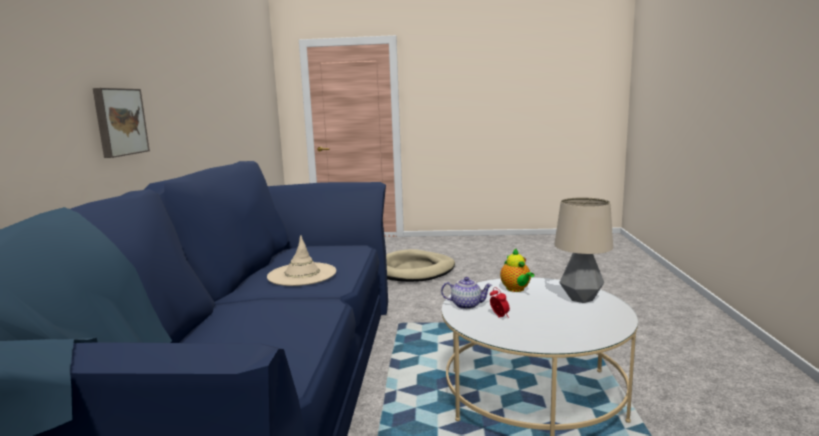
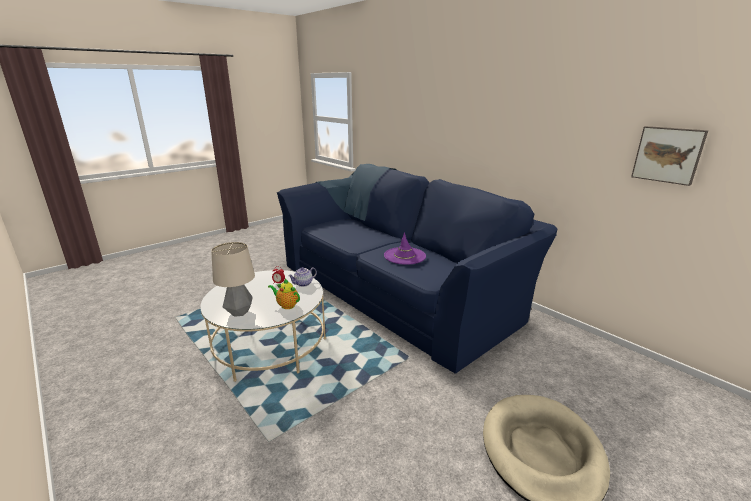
camera: 135 degrees right, 10 degrees up
picture [93,88,150,158] -> picture moved to [631,126,708,186]
beige hat [267,235,336,286] -> purple hat [384,232,426,265]

